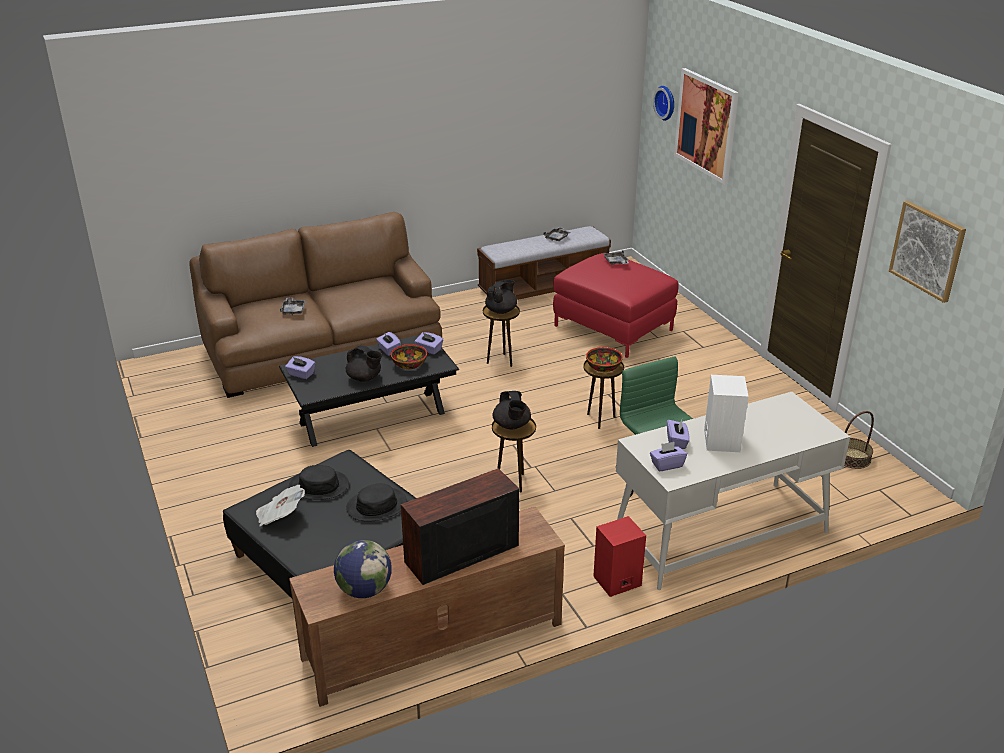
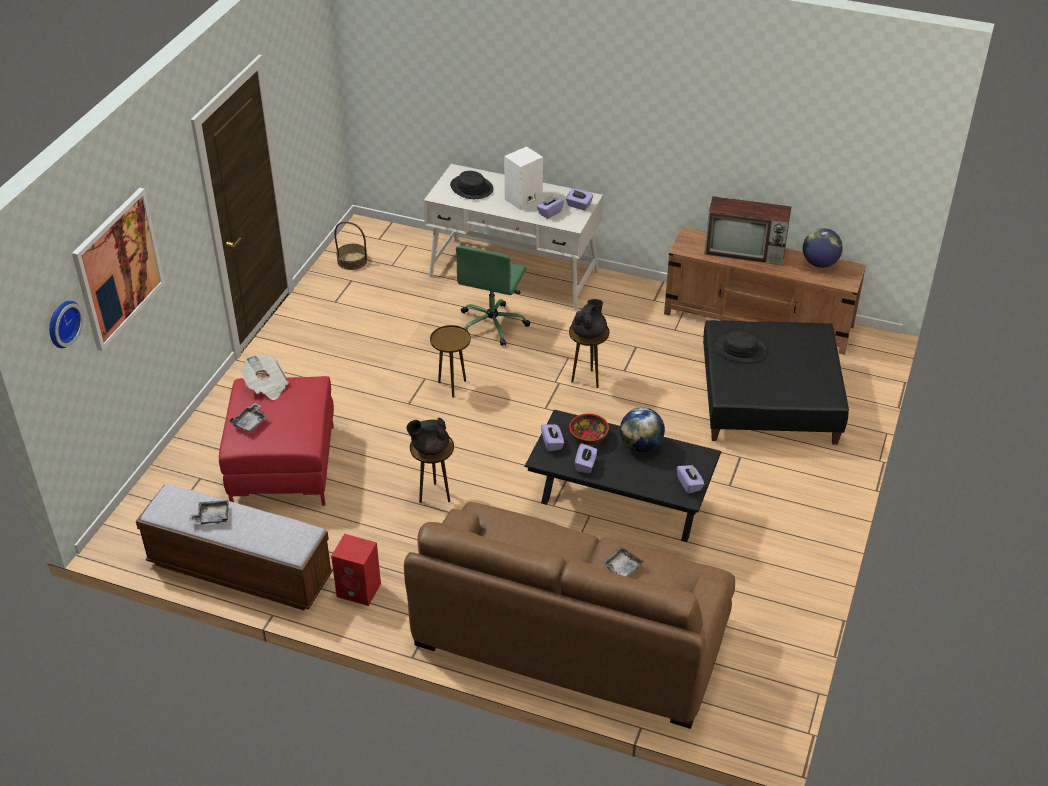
camera: 135 degrees left, 10 degrees up
newspaper [256,485,305,526] -> newspaper moved to [241,355,289,400]
black hat [289,465,349,500] -> black hat moved to [450,171,494,199]
black teapot [346,345,382,382] -> globe [620,408,665,452]
bowl [586,347,623,372] -> none
red speaker [593,516,646,597] -> red speaker moved to [331,534,381,606]
picture [889,201,966,303] -> none

